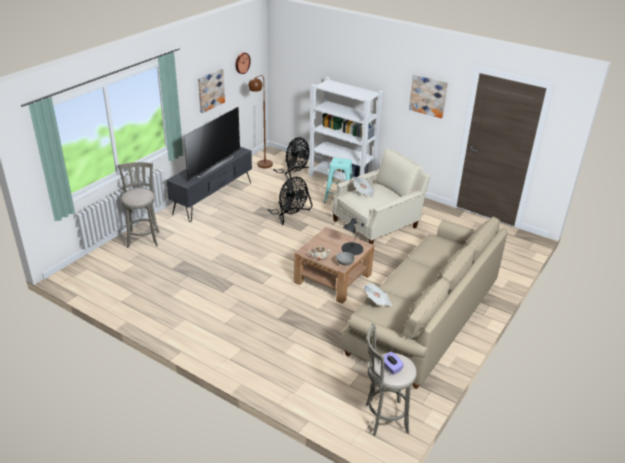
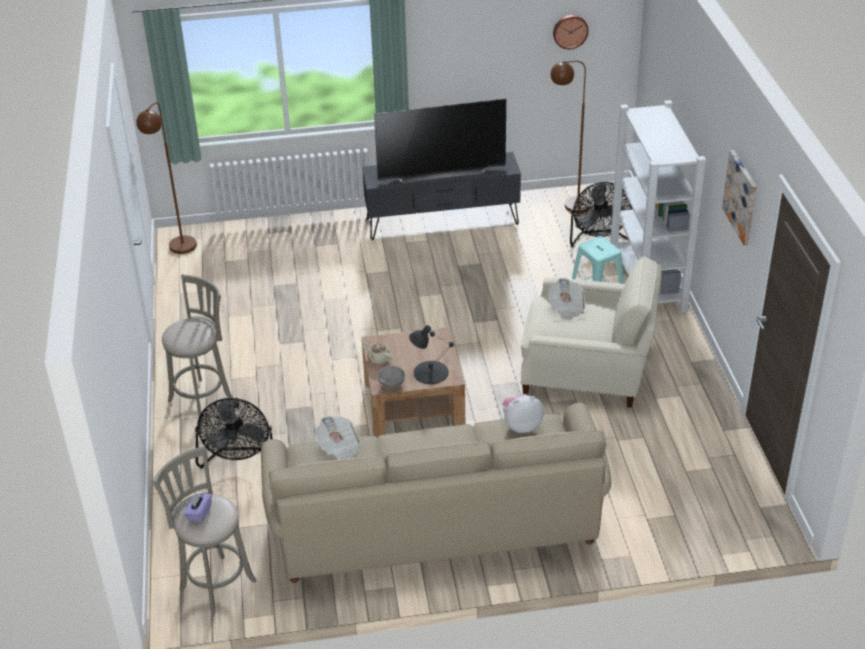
camera: 50 degrees right, 5 degrees up
grey stool [118,162,160,248] -> grey stool moved to [162,274,233,423]
picture [198,69,225,113] -> none
black fan [268,177,312,225] -> black fan moved to [195,397,272,469]
none -> brown floor lamp [136,102,197,254]
none -> plush toy [503,394,544,433]

